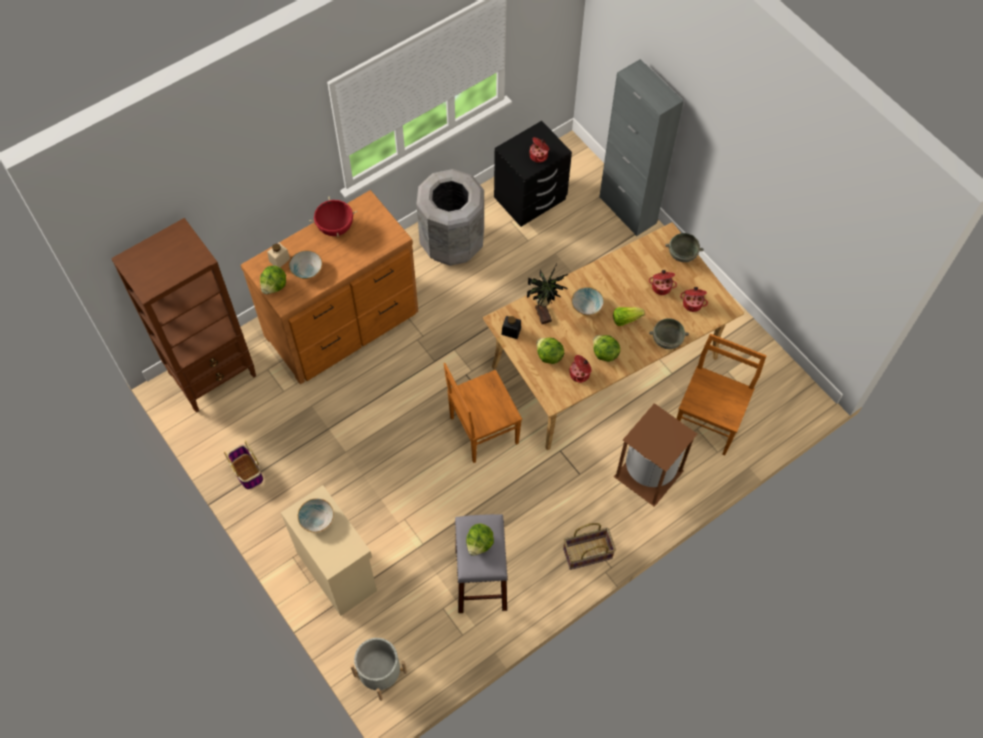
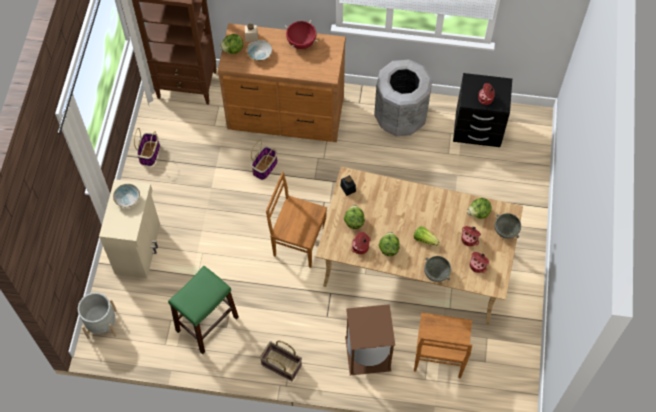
camera: 45 degrees right, 0 degrees up
grey stool [455,514,508,613] -> green stool [168,266,239,354]
lettuce [466,523,494,556] -> lettuce moved to [467,198,492,219]
potted plant [527,264,568,324] -> none
bowl [571,287,604,315] -> none
grey cabinet [599,59,684,236] -> none
brown chair [677,334,766,455] -> brown chair turned 120 degrees clockwise [414,312,472,378]
none -> basket [251,140,278,180]

